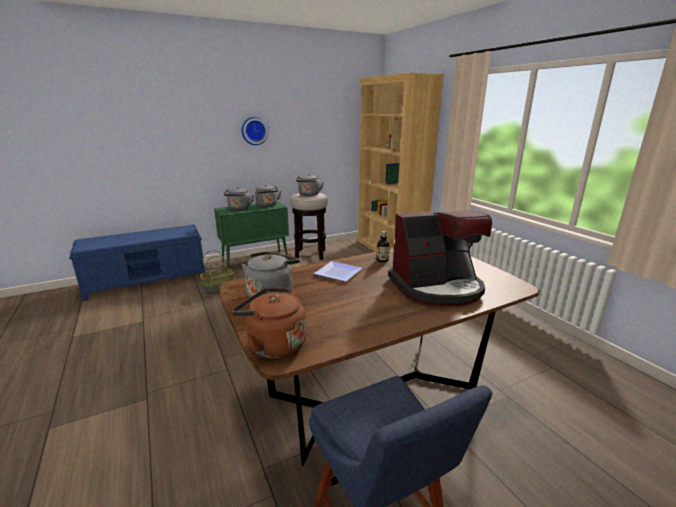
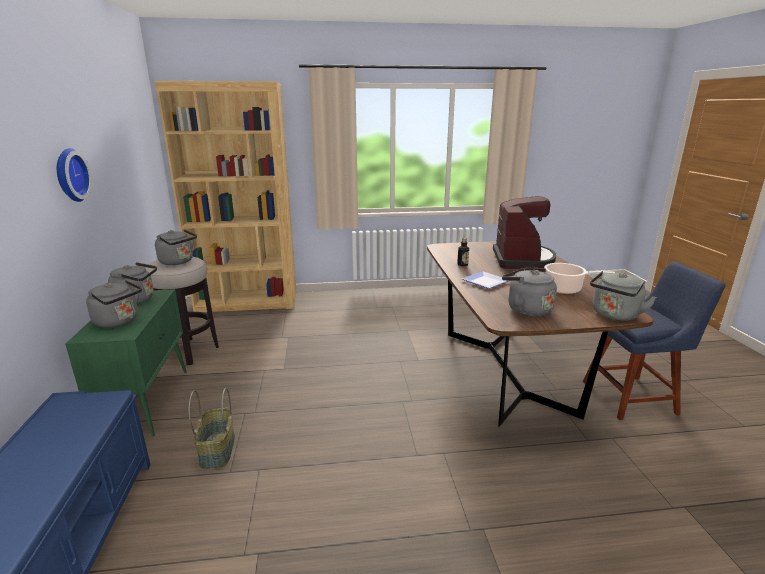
camera: 70 degrees left, 0 degrees up
brown kettle [232,288,306,358] -> grey kettle [590,271,657,321]
none -> cooking pot [544,263,615,294]

